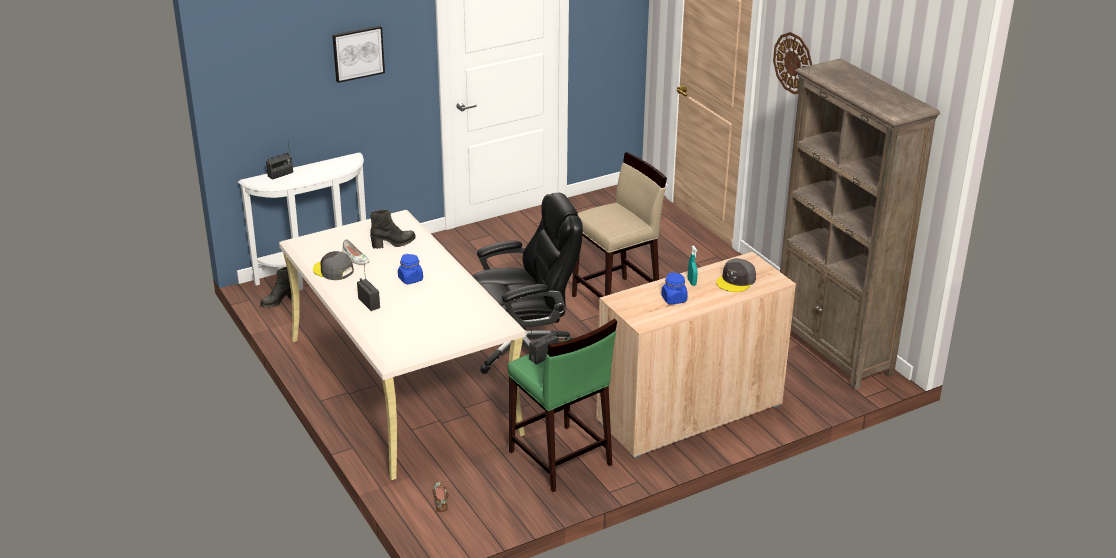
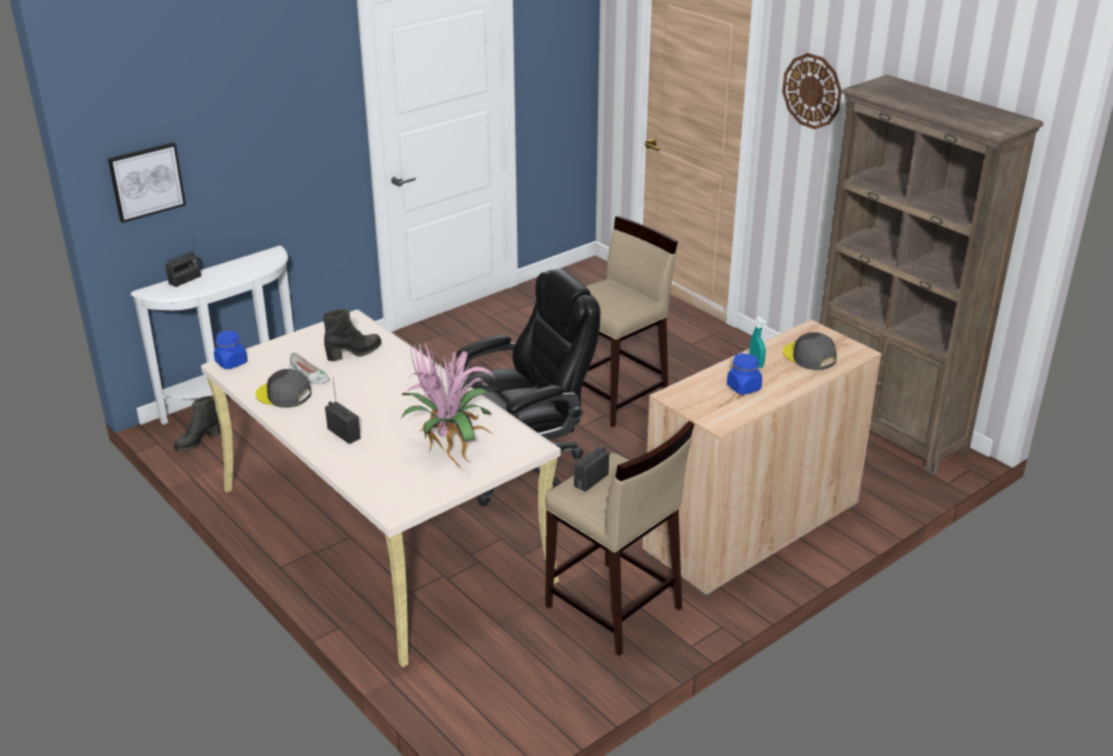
camera: 10 degrees left, 0 degrees up
picture [332,26,385,83] -> picture moved to [108,142,186,223]
blue jar [398,254,423,284] -> blue jar moved to [214,331,247,369]
brown shoe [433,481,448,512] -> none
green stool [508,319,617,492] -> beige stool [545,421,694,656]
grey cap [716,258,756,292] -> grey cap turned 120 degrees clockwise [783,332,837,370]
none -> potted plant [401,342,494,469]

